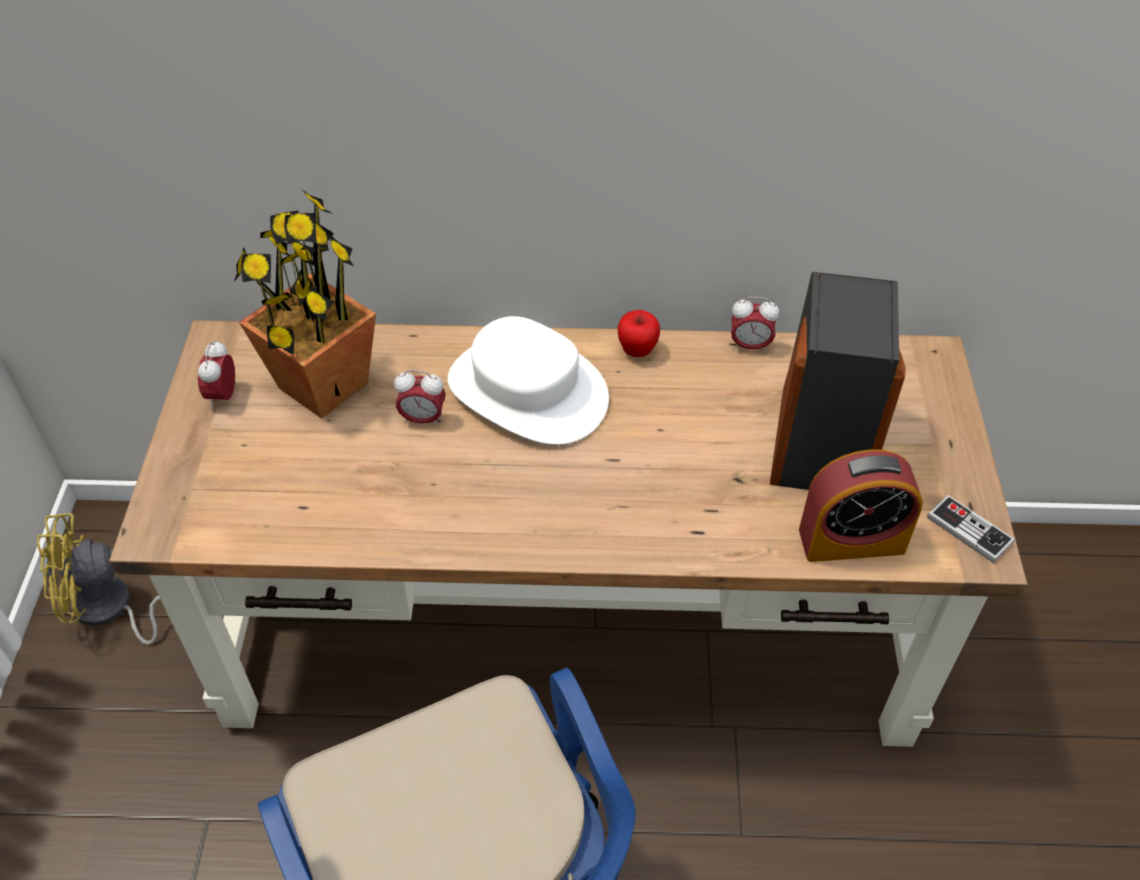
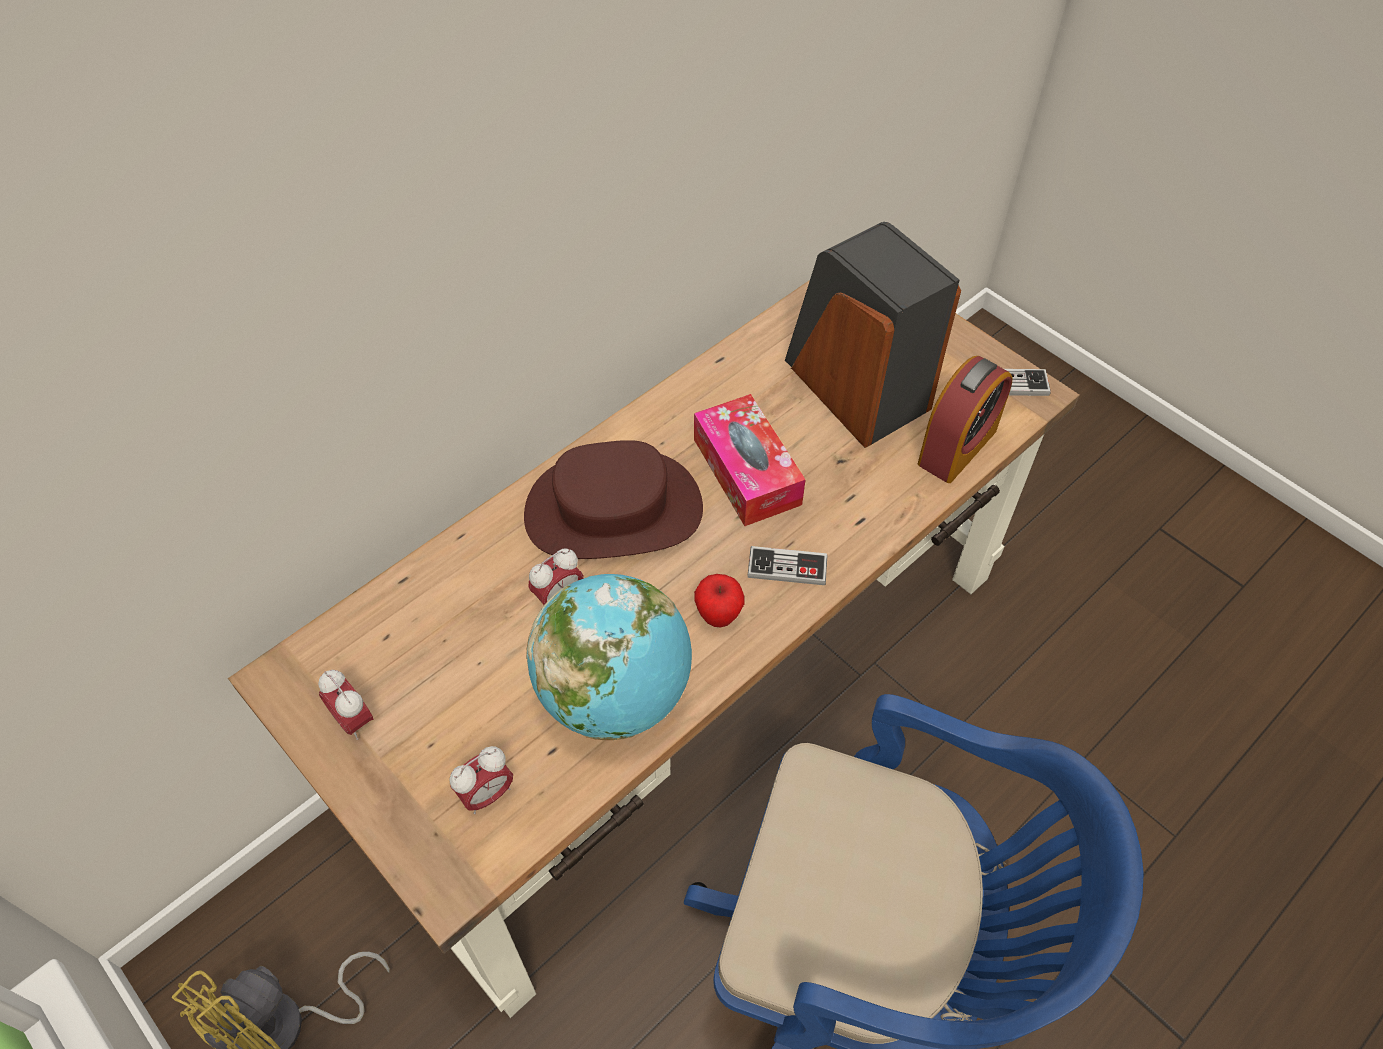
camera: 45 degrees left, 5 degrees up
potted plant [233,189,376,419] -> none
white hat [448,316,609,445] -> brown hat [524,440,703,559]
apple [618,310,660,357] -> apple moved to [694,574,745,627]
alarm clock [731,297,779,353] -> alarm clock moved to [450,746,513,814]
none -> globe [526,574,692,740]
none -> tissue box [694,394,806,526]
none -> game controller [748,546,827,585]

